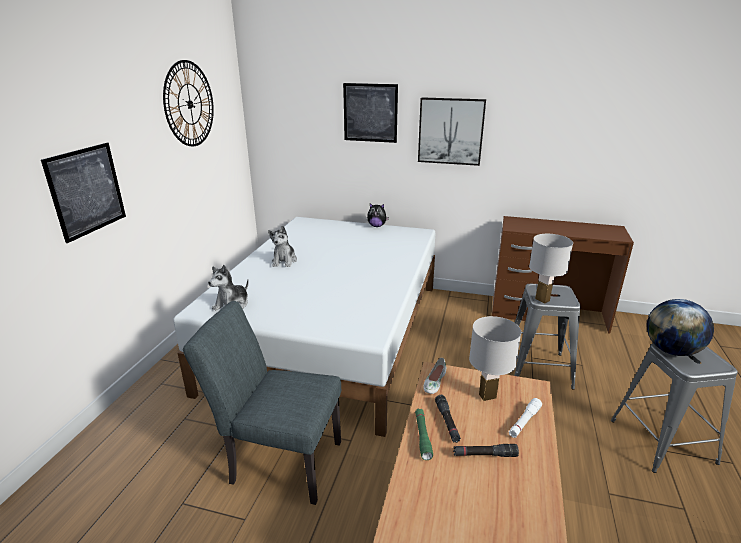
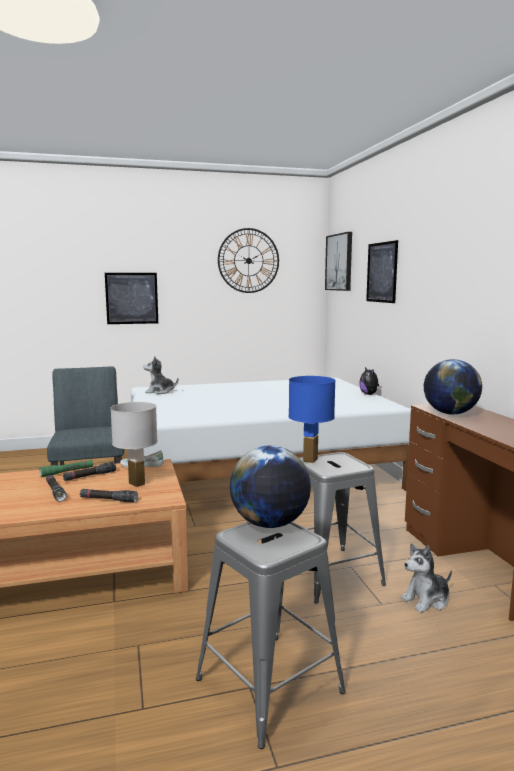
camera: 60 degrees right, 15 degrees down
plush toy [268,226,297,267] -> plush toy moved to [401,543,452,613]
picture [418,97,486,166] -> picture moved to [325,232,352,291]
white flashlight [509,398,542,438] -> black flashlight [80,489,138,503]
white table lamp [529,234,573,304] -> blue table lamp [289,376,336,463]
none -> globe [424,359,482,415]

